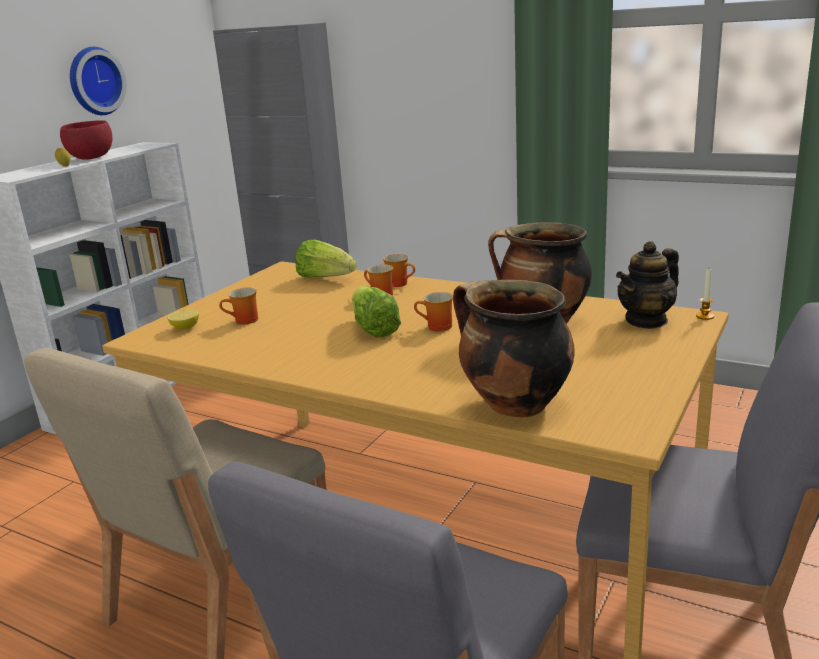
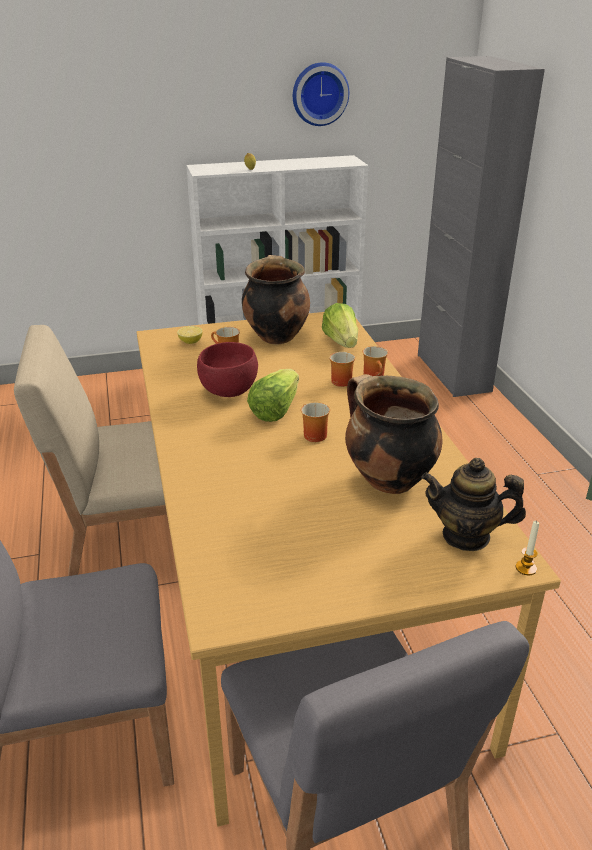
camera: 45 degrees right, 10 degrees up
red bowl [60,120,112,160] -> red bowl moved to [197,342,258,397]
cooking pot [453,280,575,417] -> cooking pot moved to [242,255,310,345]

